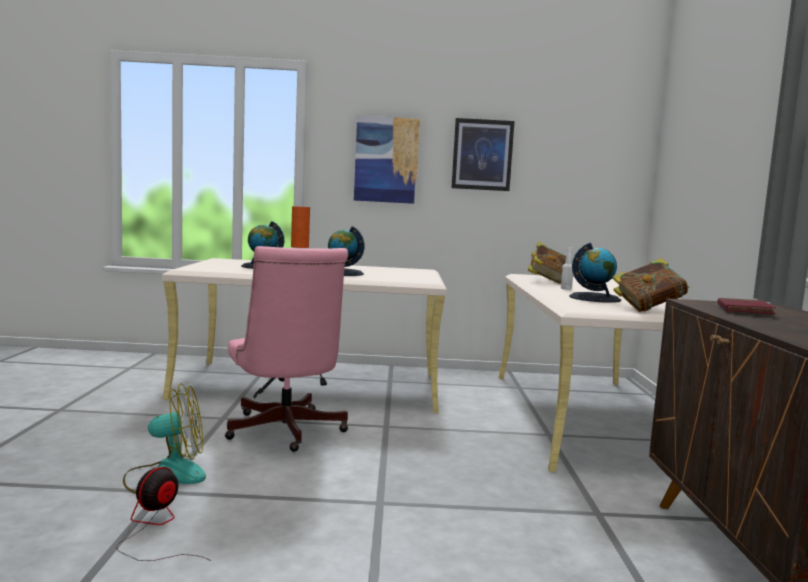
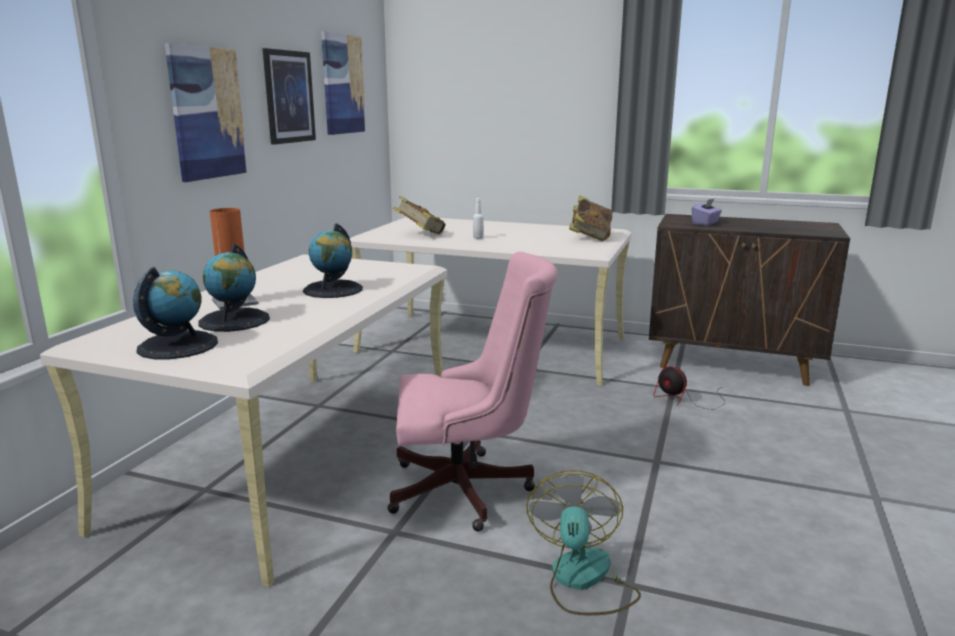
camera: 70 degrees left, 10 degrees up
fan [116,467,212,561] -> fan moved to [653,366,724,410]
globe [569,243,621,303] -> globe moved to [133,267,218,359]
red book [717,298,776,314] -> purple tissue box [692,198,722,225]
none -> picture [321,31,366,135]

